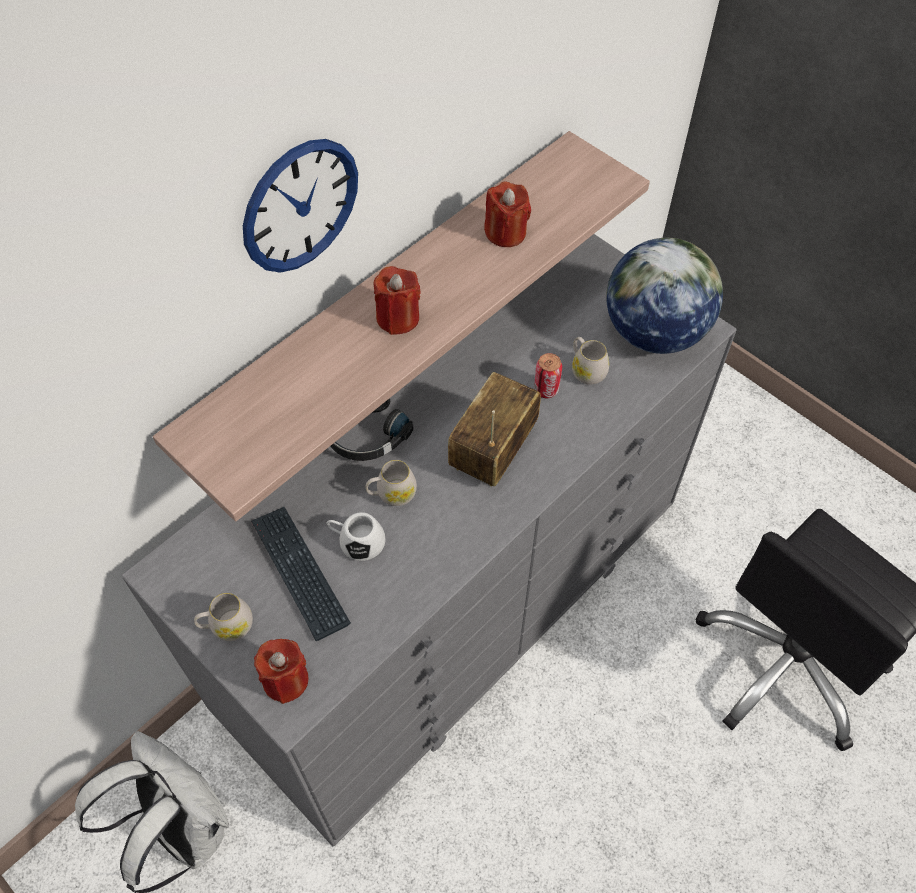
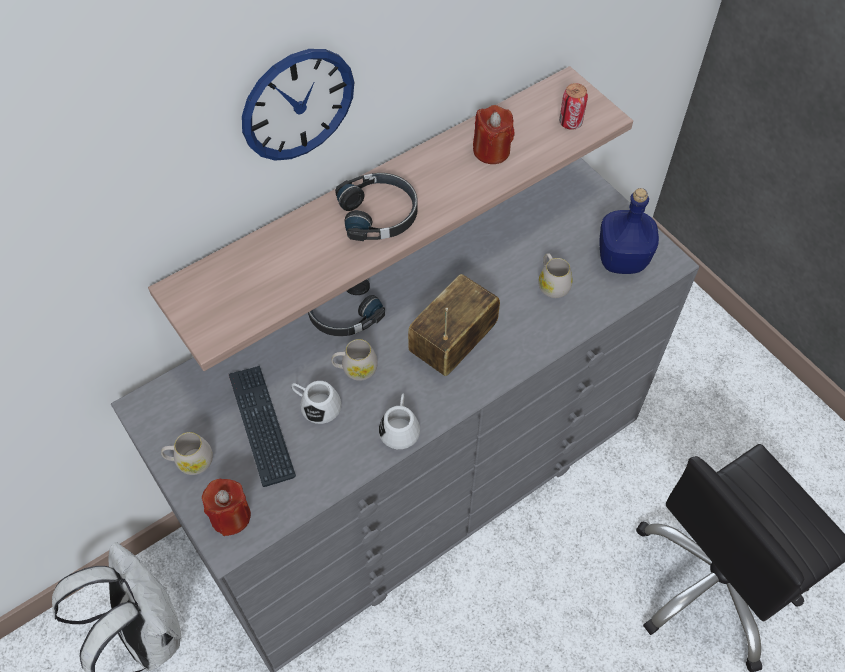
camera: 10 degrees right, 0 degrees up
red candle [374,266,421,335] -> black headphones [335,173,418,241]
can [534,353,562,398] -> can moved to [559,83,588,130]
globe [607,238,723,354] -> blue bottle [600,188,659,274]
none -> white mug [379,394,420,449]

